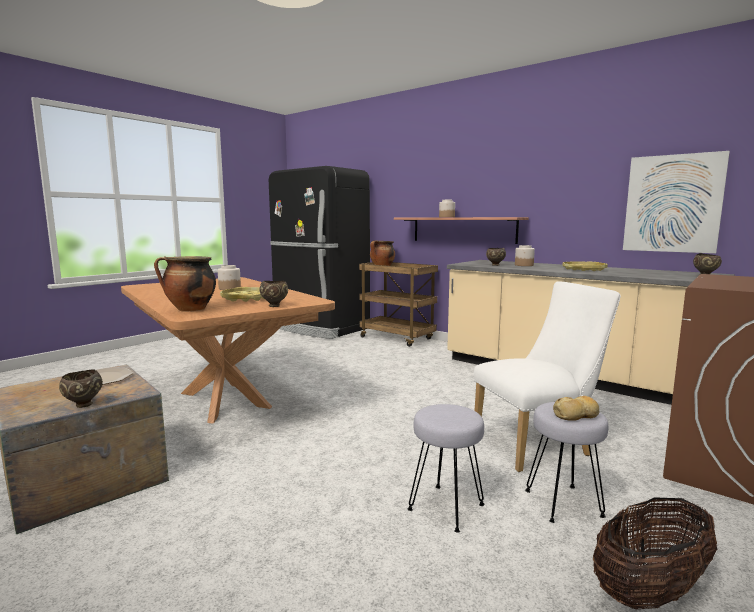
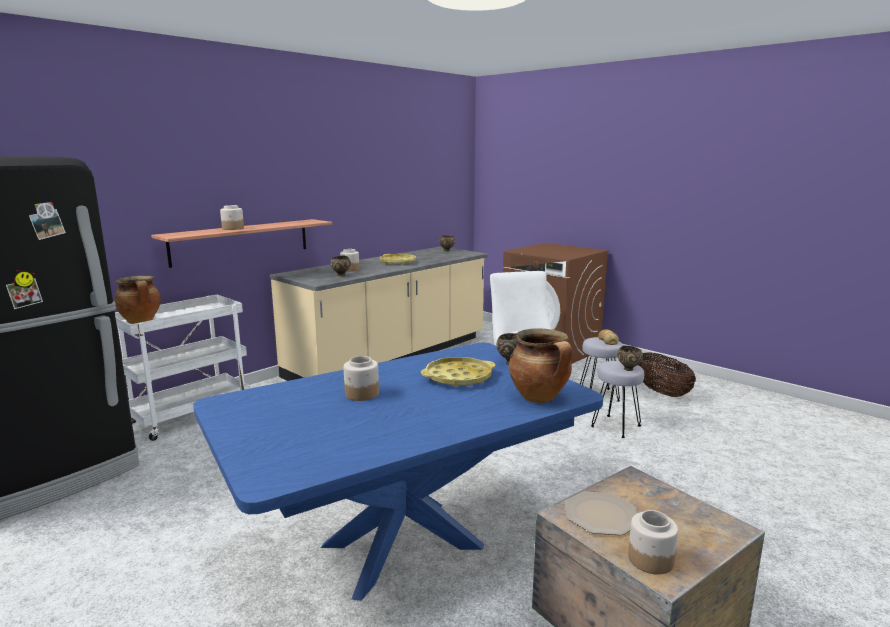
camera: 85 degrees left, 5 degrees up
brown bowl [59,369,103,408] -> brown bowl moved to [617,346,643,371]
brown dining table [121,277,335,424] -> blue dining table [193,343,603,601]
brown cart [359,262,438,347] -> white cart [115,295,250,441]
picture [623,151,730,253] -> none
none -> jar [628,510,678,575]

